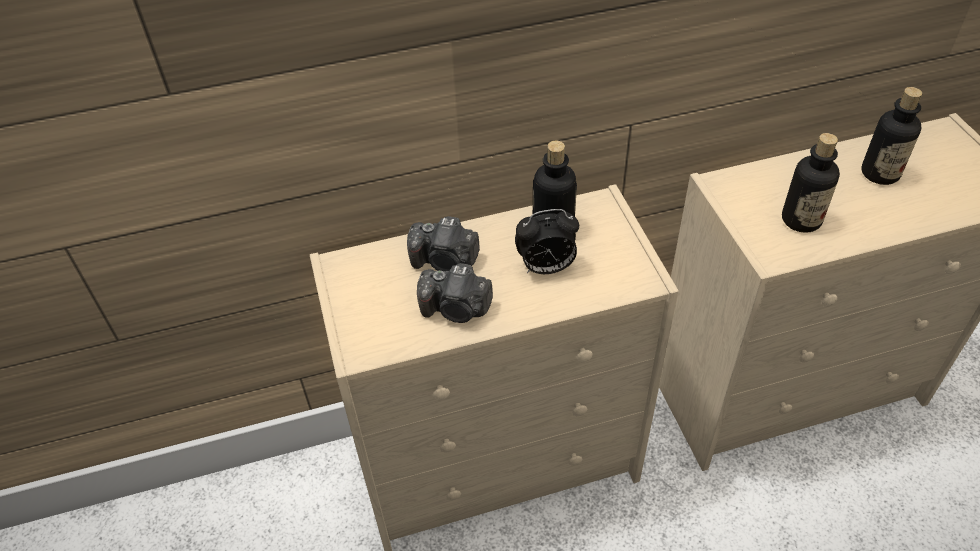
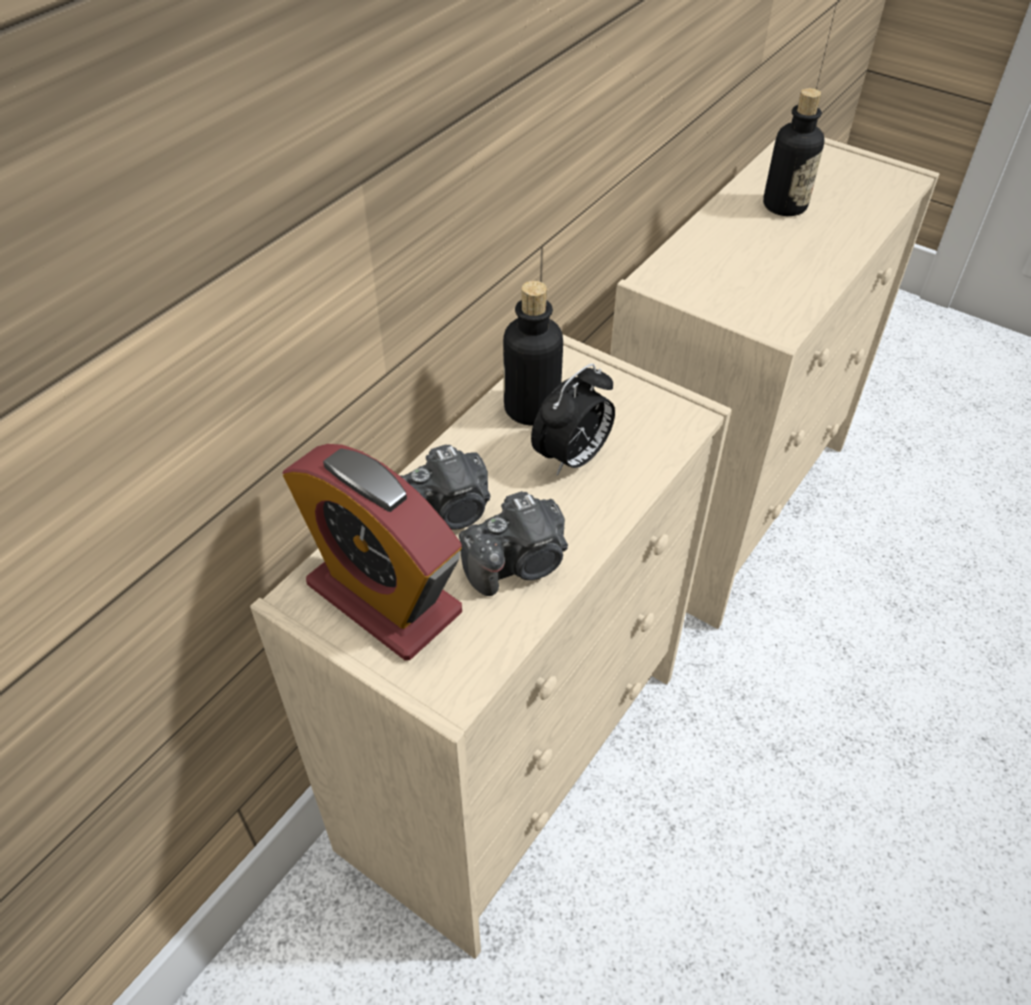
camera: 40 degrees left, 0 degrees up
bottle [782,133,840,233] -> none
none -> alarm clock [282,444,462,660]

